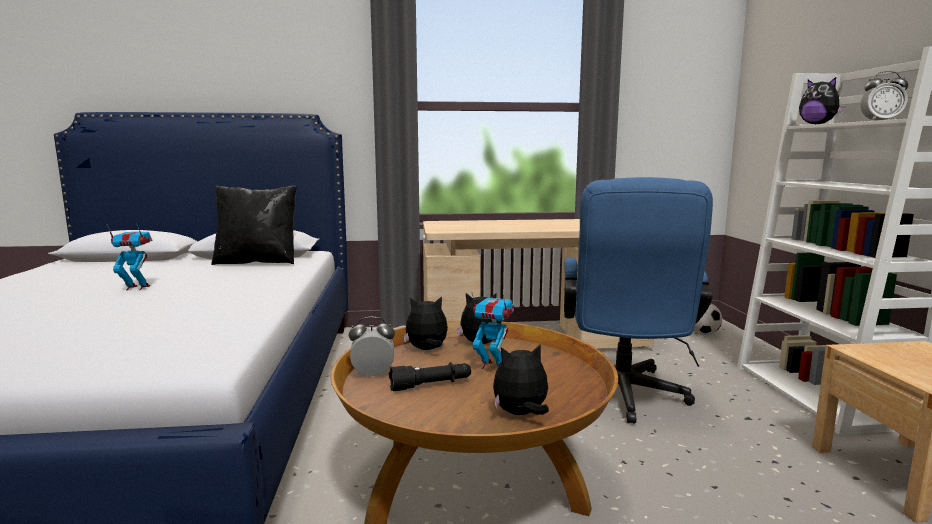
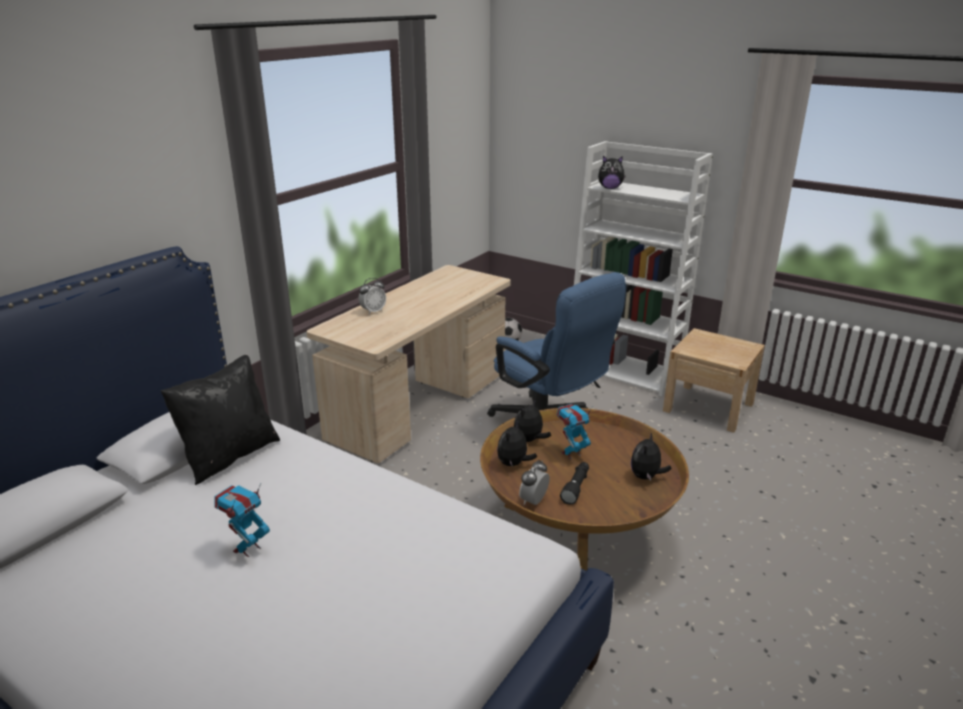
camera: 50 degrees left, 15 degrees up
alarm clock [860,71,908,121] -> alarm clock moved to [359,278,386,314]

